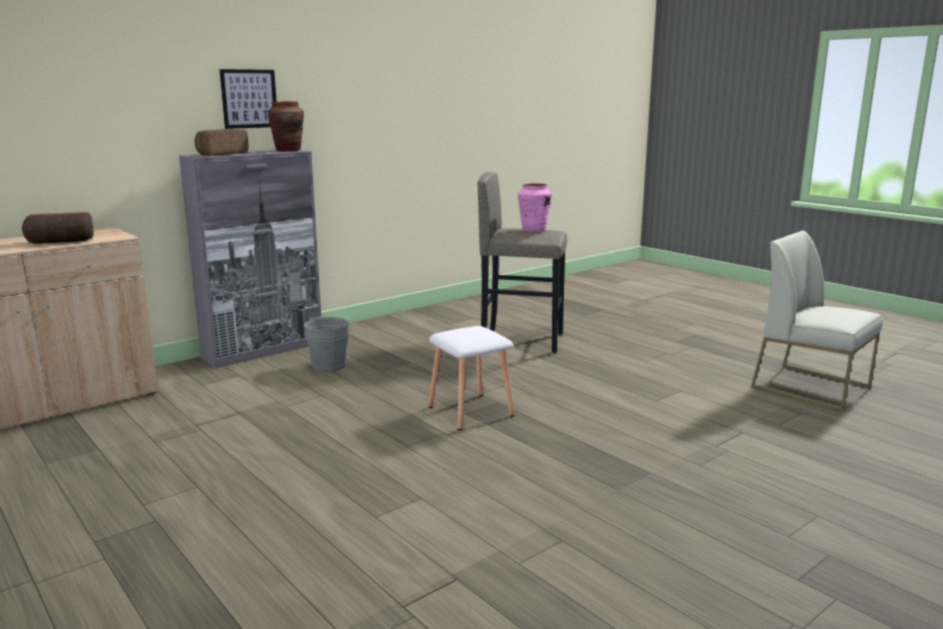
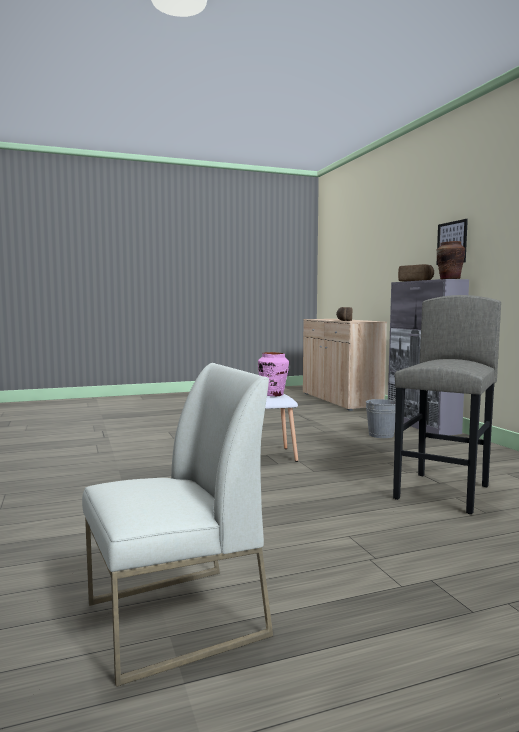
camera: 110 degrees right, 10 degrees down
pink vase [518,183,552,232] -> pink vase moved to [258,352,289,396]

